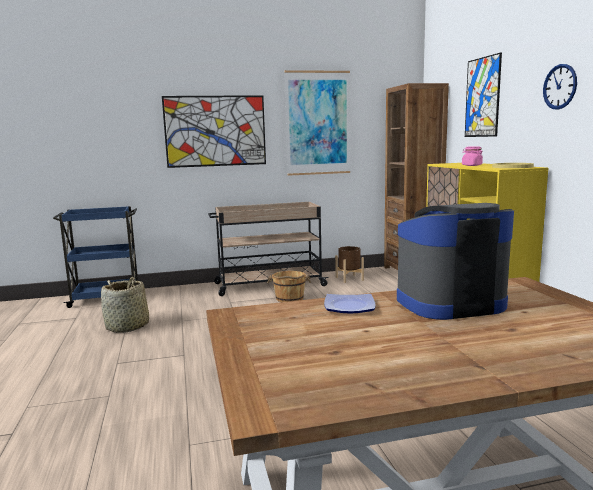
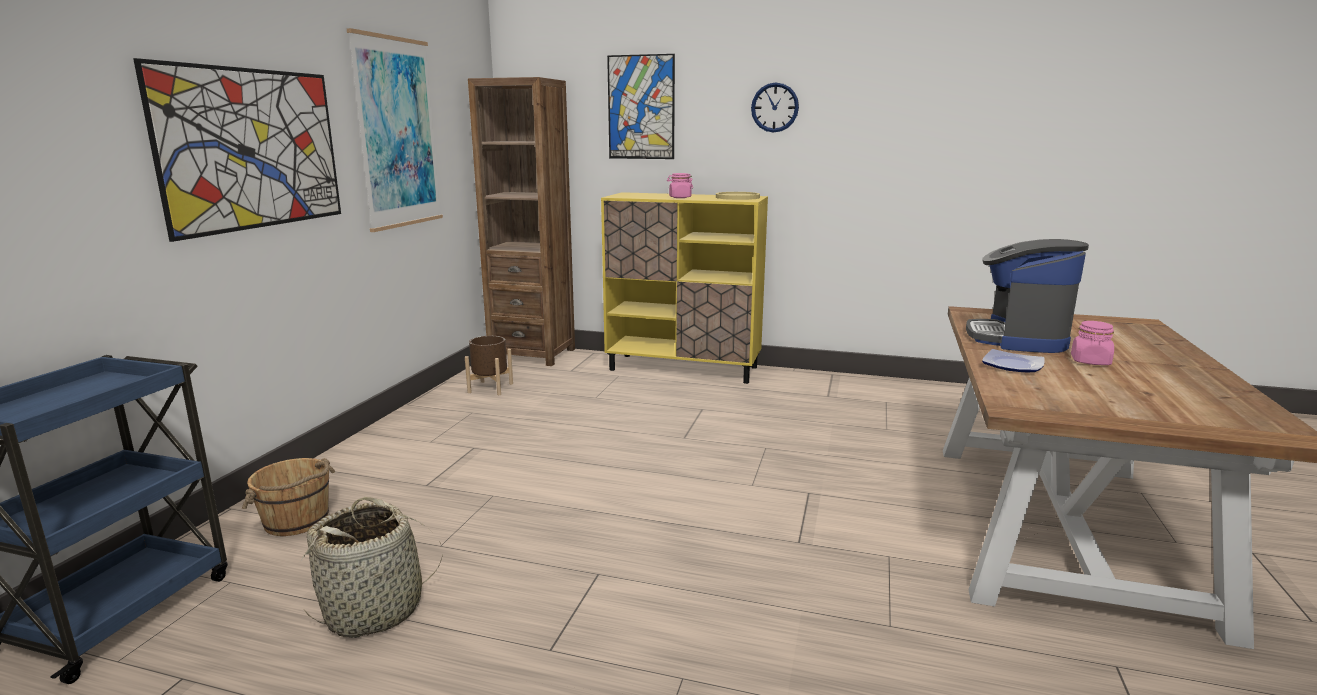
camera: 60 degrees left, 5 degrees up
beige cart [208,202,328,296] -> none
brown bucket [267,271,311,302] -> brown bucket moved to [242,458,335,536]
none -> pink jar [1071,321,1114,365]

